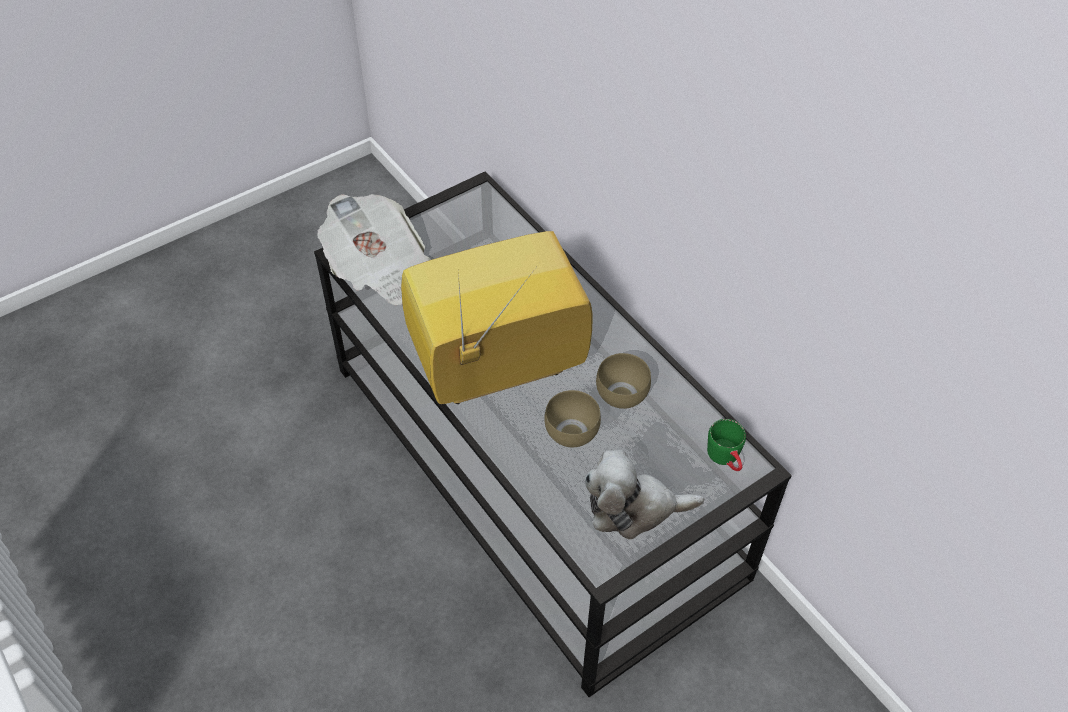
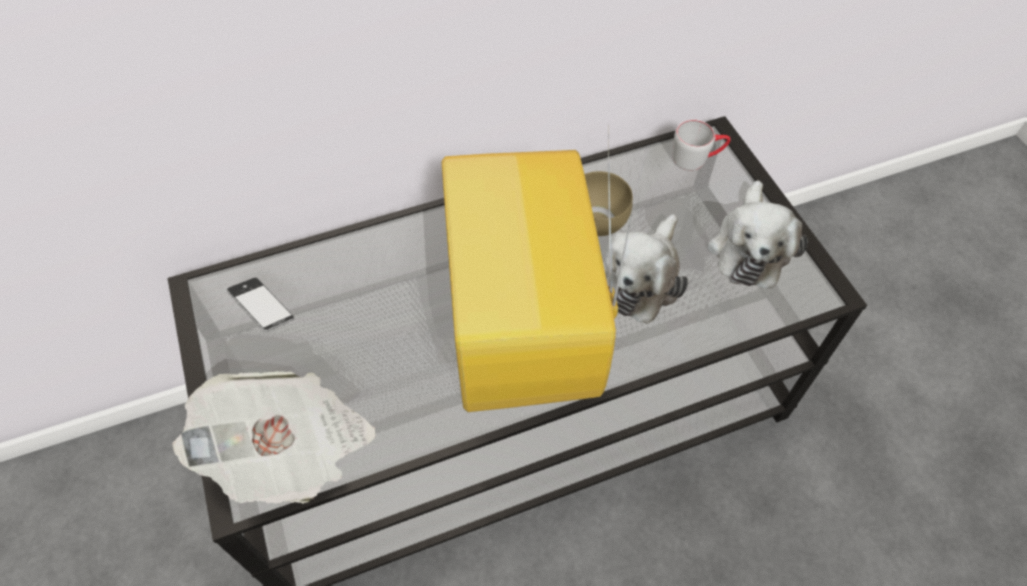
camera: 75 degrees left, 5 degrees up
brown bowl [544,390,601,447] -> plush toy [603,214,688,324]
green mug [707,419,746,471] -> grey mug [672,120,731,170]
none -> phone [227,278,294,332]

